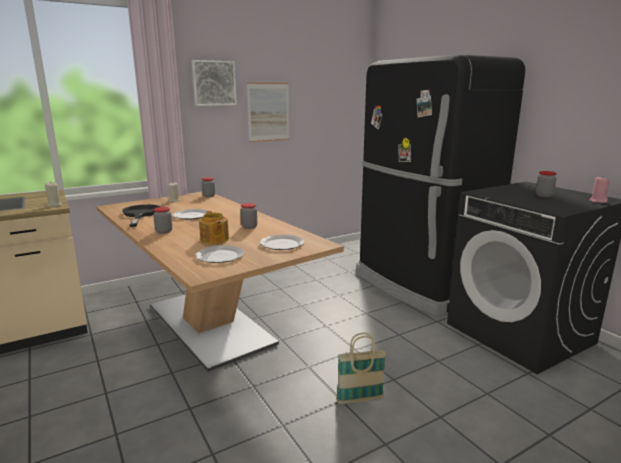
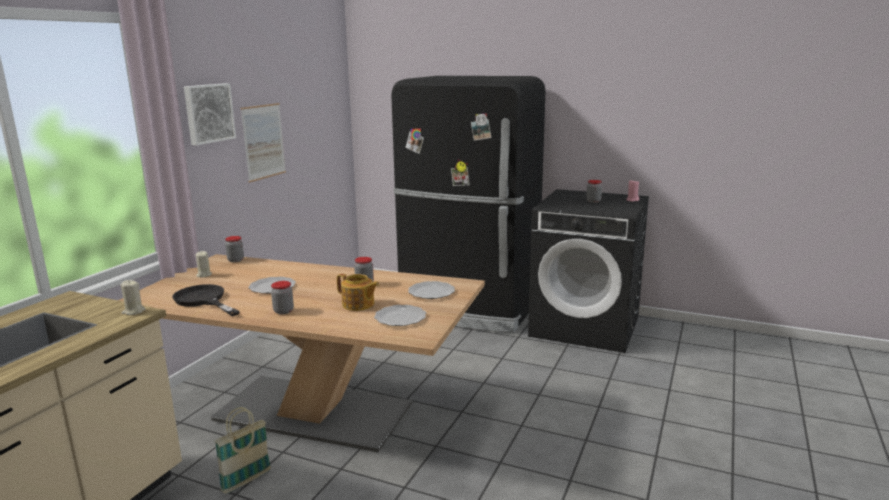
camera: 35 degrees left, 0 degrees up
basket [336,333,386,404] -> basket moved to [214,407,271,494]

